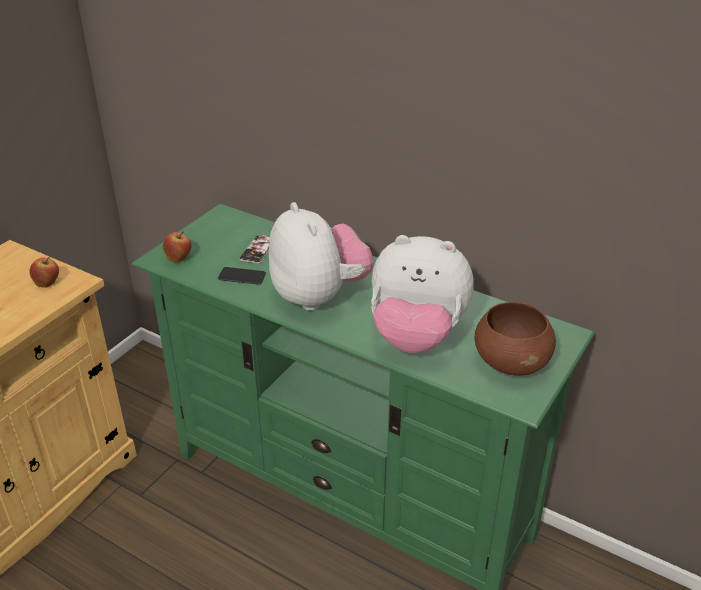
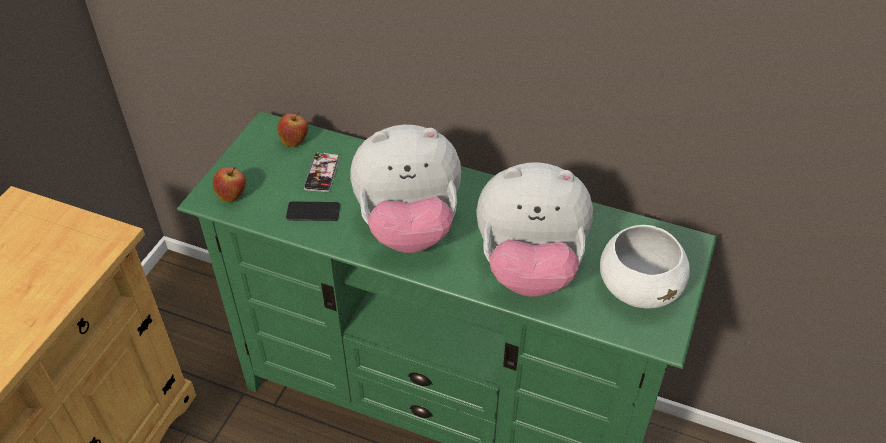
camera: 10 degrees left, 10 degrees up
apple [29,257,59,288] -> apple moved to [277,112,308,147]
plush toy [269,202,373,311] -> plush toy turned 120 degrees clockwise [350,125,461,253]
brown bowl [475,302,556,376] -> white bowl [600,225,690,308]

